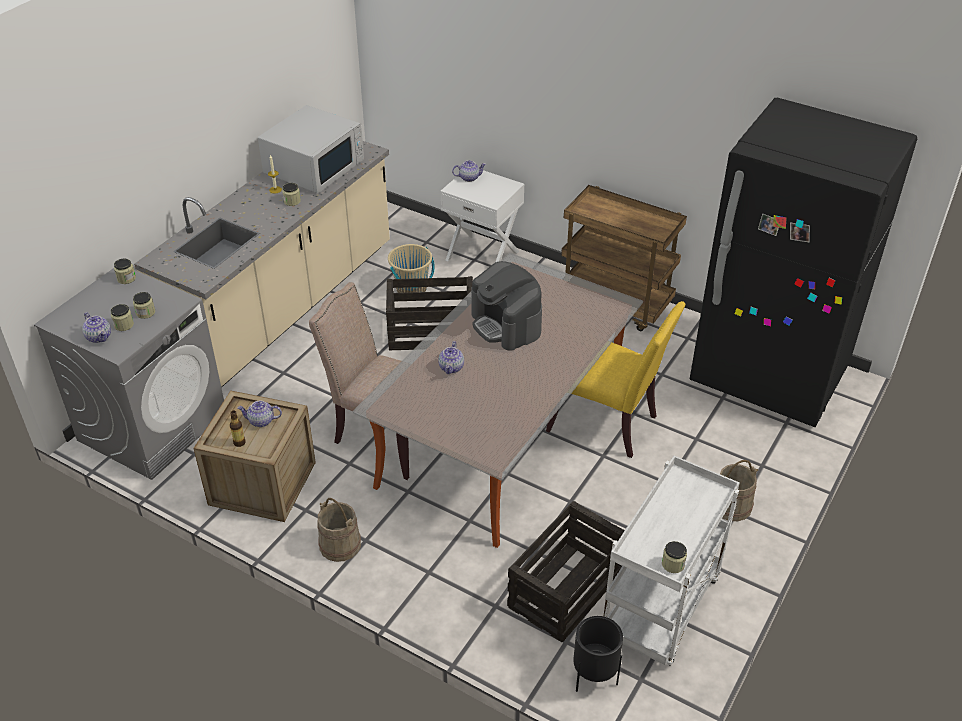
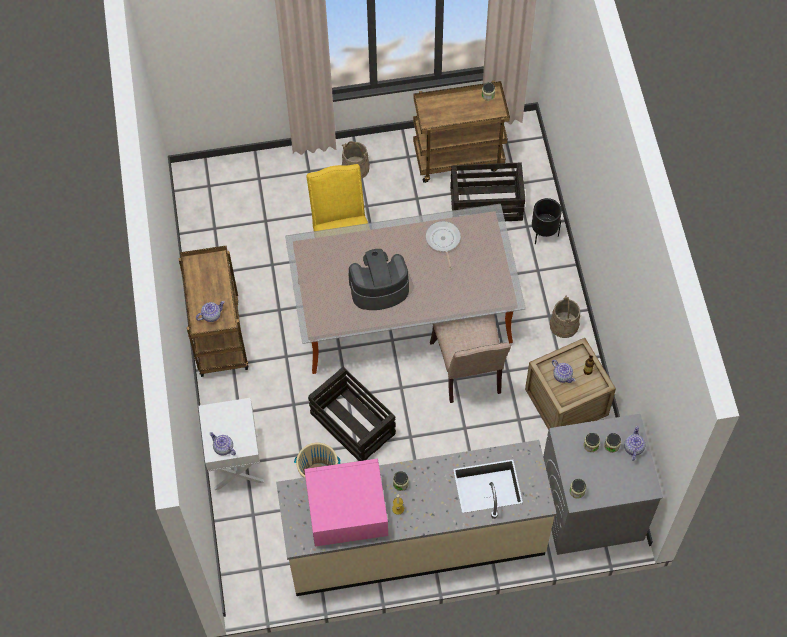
camera: 130 degrees left, 20 degrees up
white microwave [258,105,364,194] -> pink microwave [304,459,388,546]
teapot [438,341,464,374] -> teapot moved to [196,301,225,322]
coffee machine [471,261,542,351] -> coffee machine turned 120 degrees counterclockwise [348,249,409,310]
black planter [573,616,623,692] -> black planter moved to [532,198,562,244]
white cart [603,456,740,666] -> brown cart [413,81,510,183]
black fridge [690,98,917,427] -> none
none -> frying pan [426,221,461,269]

